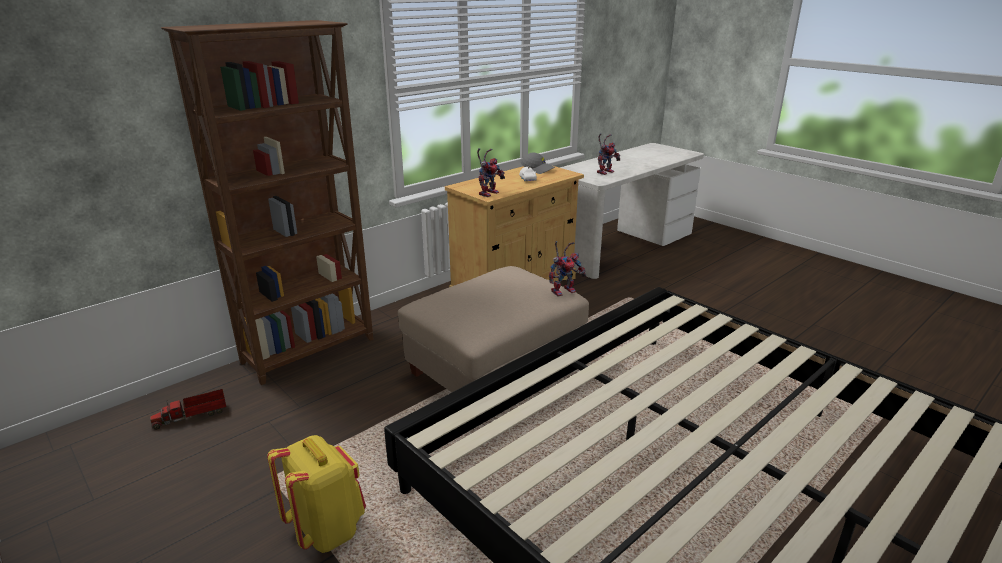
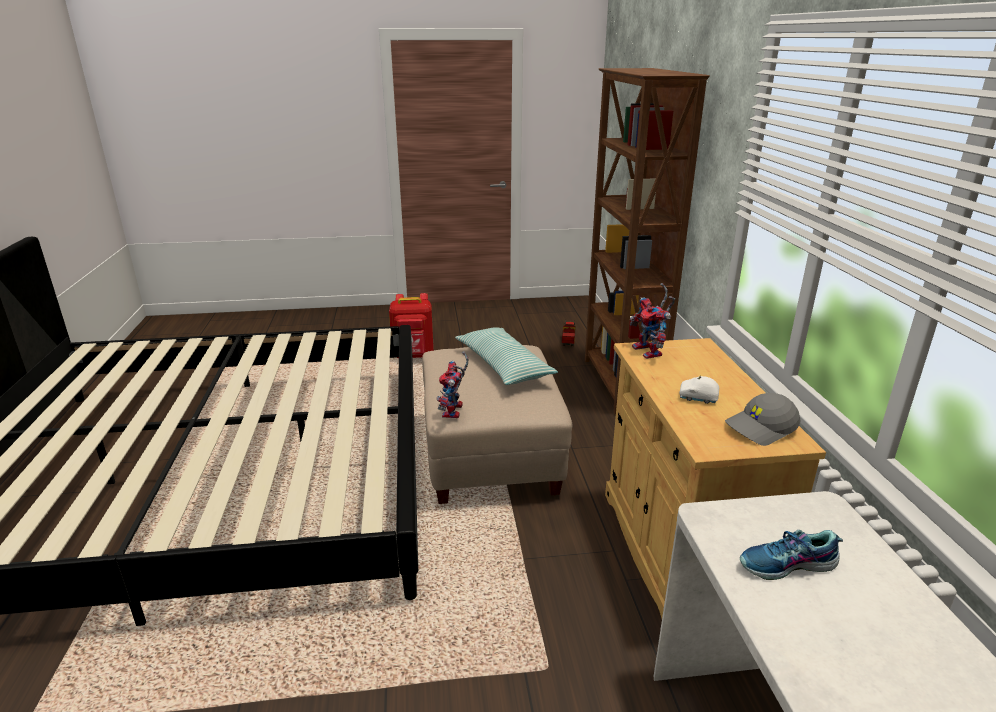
camera: 125 degrees right, 0 degrees up
yellow backpack [267,435,366,553] -> red backpack [389,293,434,358]
toy robot [597,133,620,175] -> shoe [740,530,843,580]
none -> pillow [455,327,558,385]

